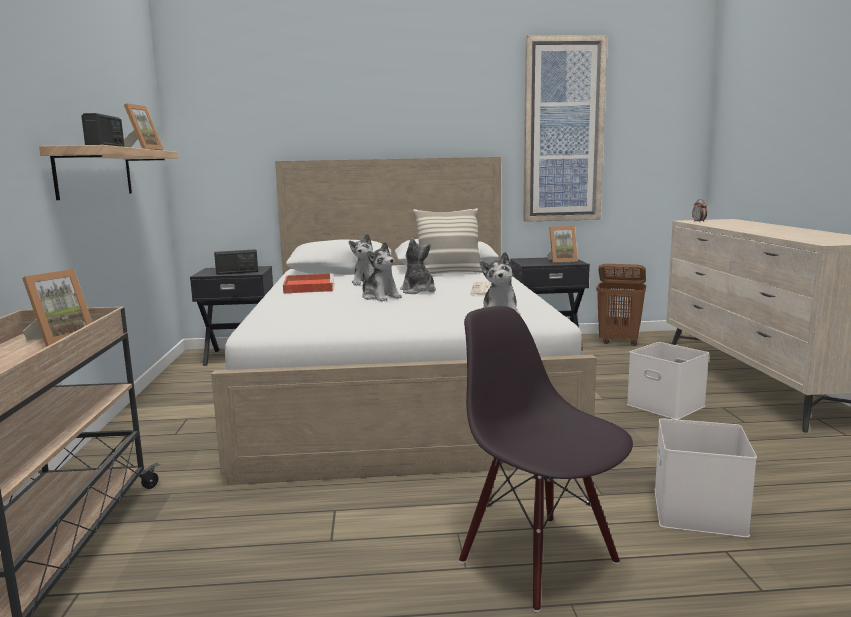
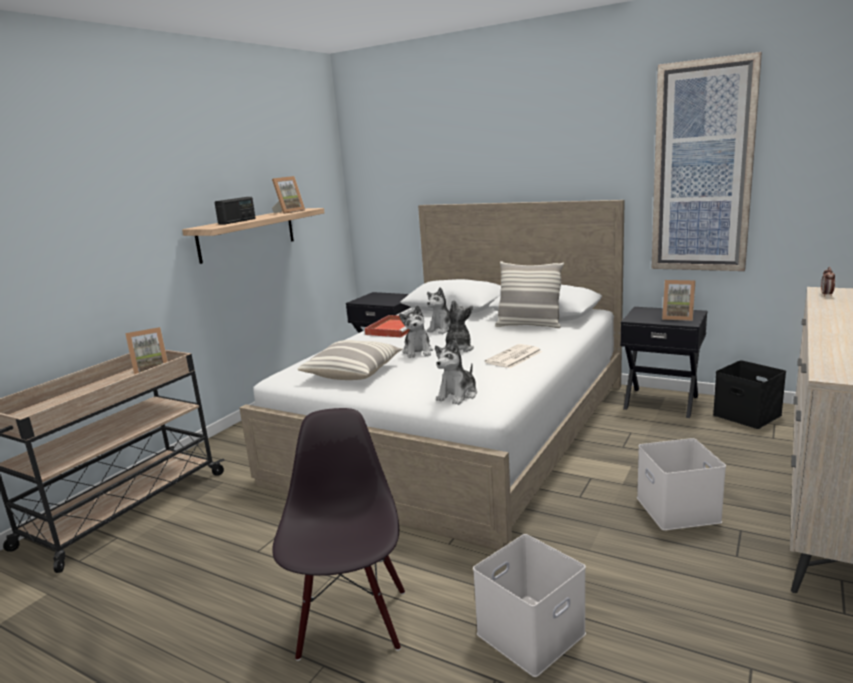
camera: 35 degrees right, 5 degrees up
radio [214,249,258,275] -> none
brown laundry basket [596,264,646,346] -> black storage box [713,360,786,429]
none -> pillow [297,340,403,380]

